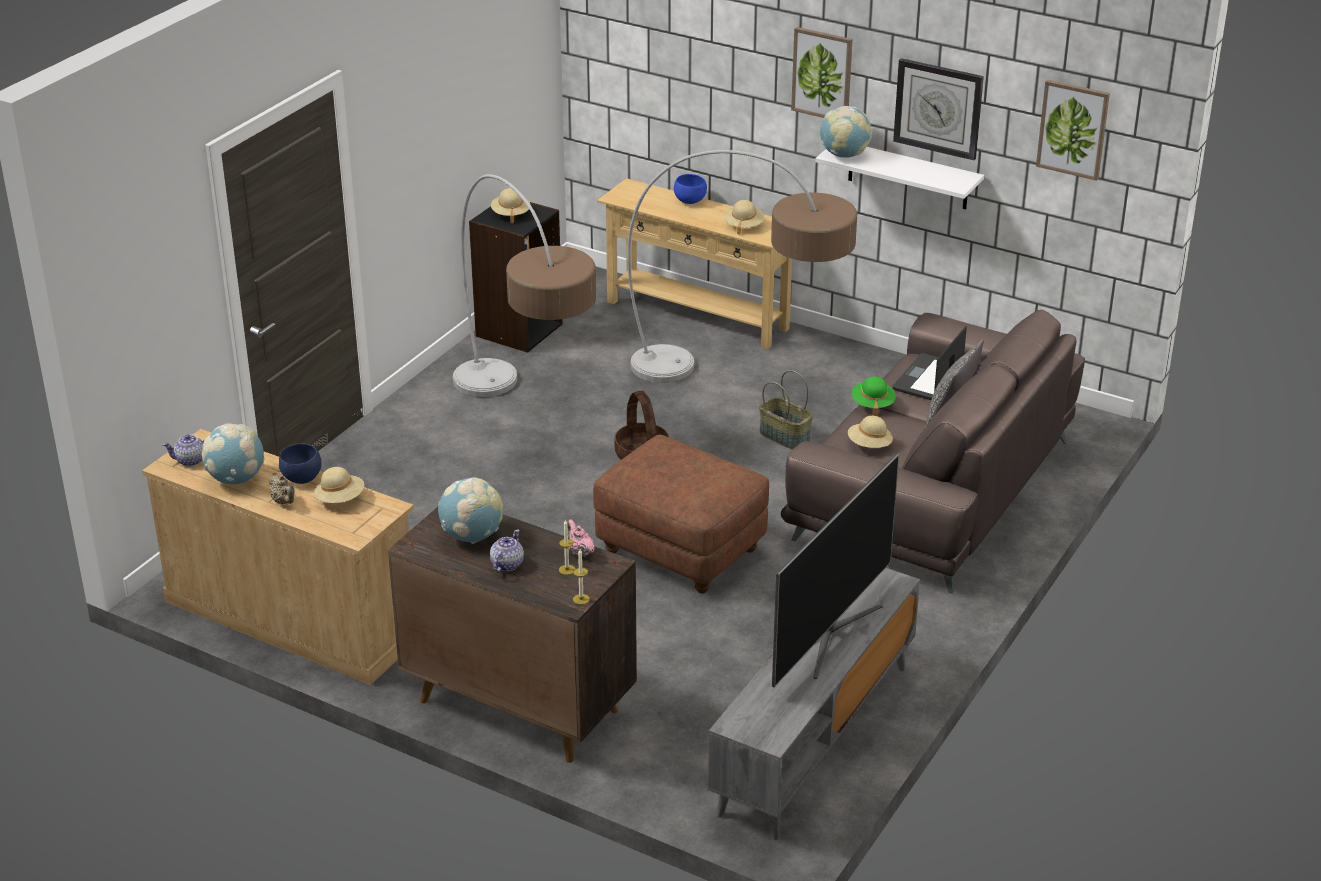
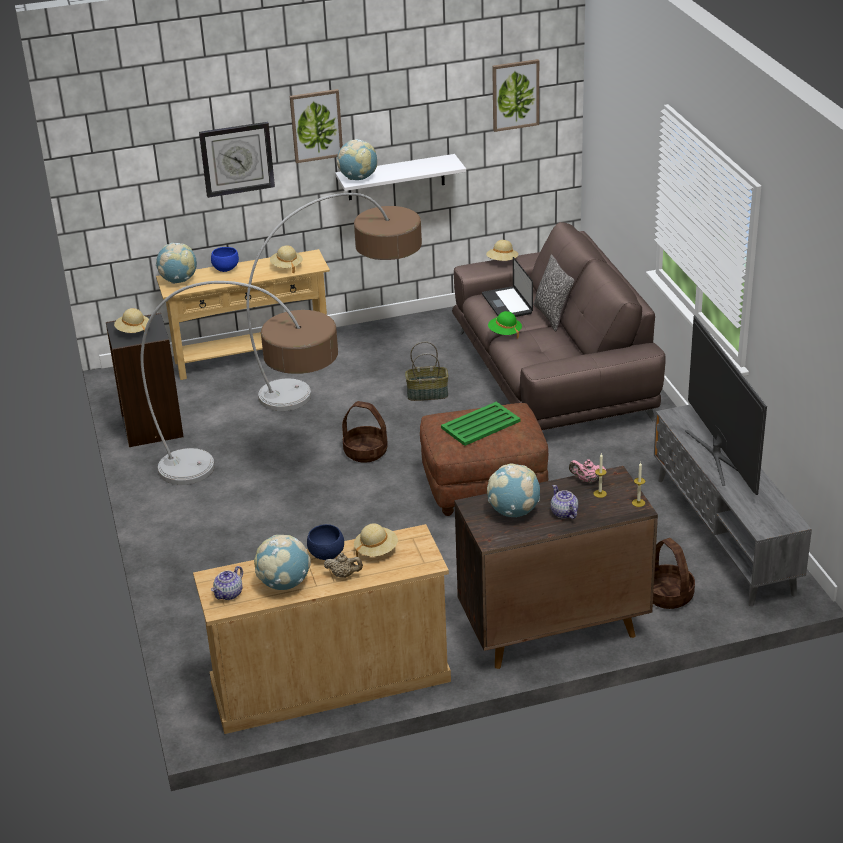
camera: 45 degrees left, 0 degrees up
beige hat [848,416,893,448] -> beige hat moved to [486,240,518,261]
wall clock [893,58,984,160] -> wall clock moved to [199,122,275,198]
none -> globe [156,243,197,284]
none -> green tray [441,402,520,446]
none -> basket [653,538,695,609]

